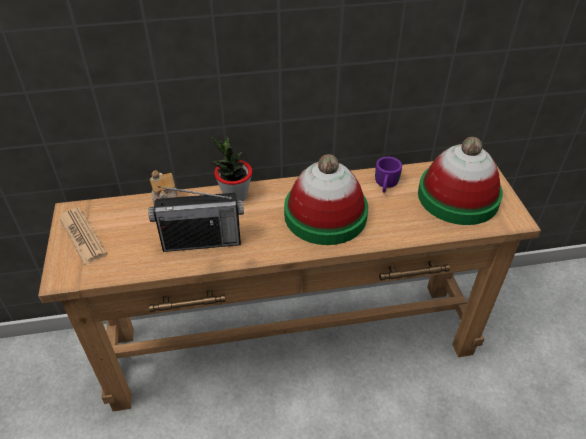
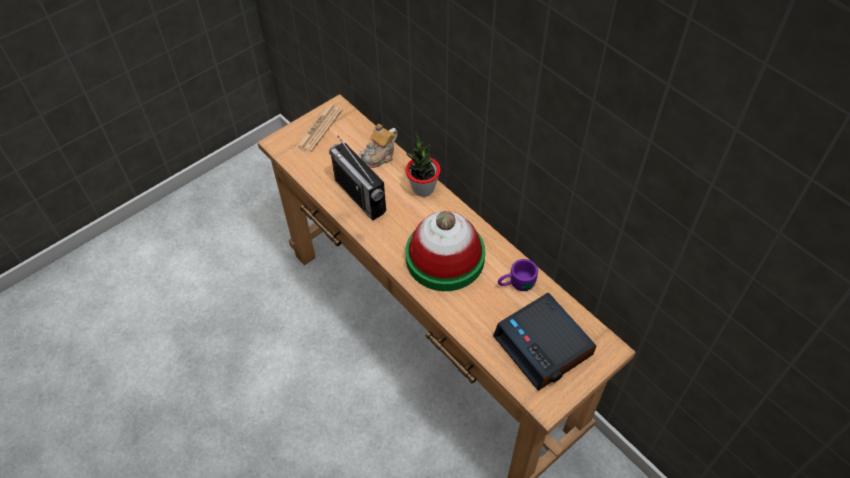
camera: 60 degrees right, 10 degrees up
hat [418,137,503,225] -> alarm clock [493,293,596,391]

